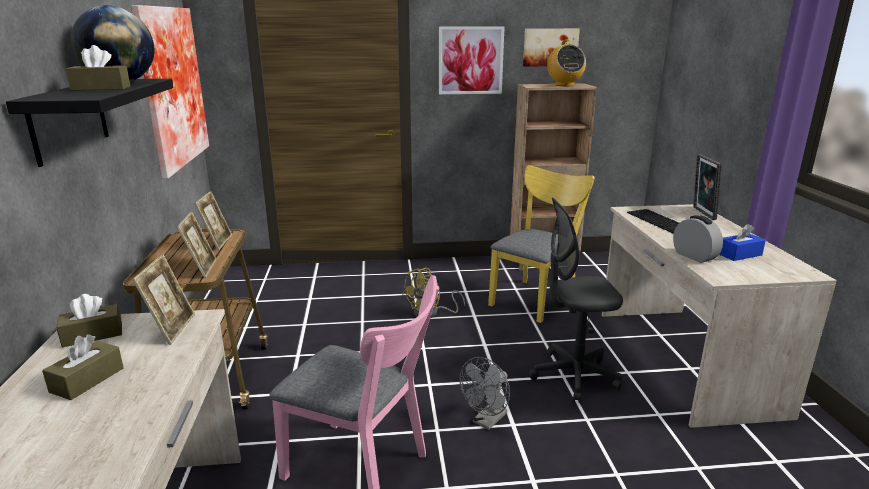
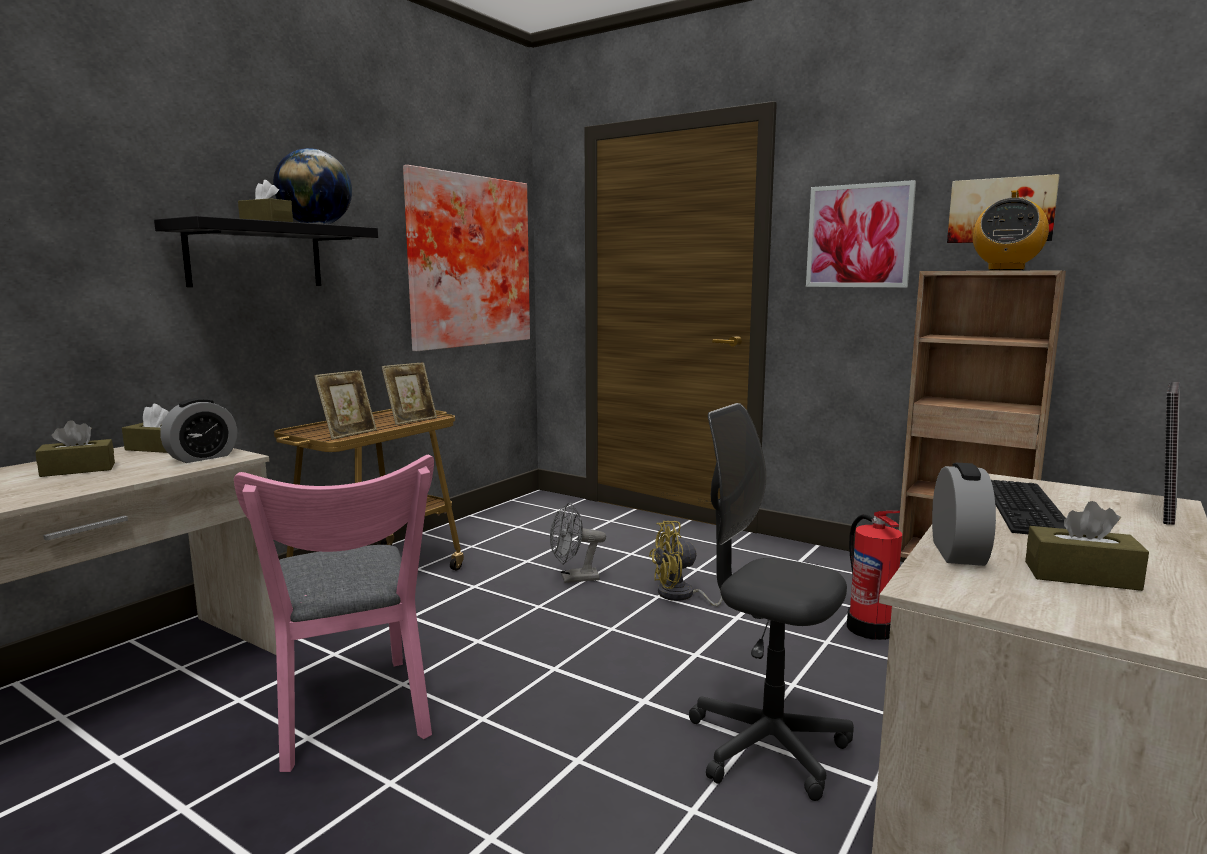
camera: 40 degrees right, 10 degrees down
picture frame [132,254,195,345] -> alarm clock [160,398,237,463]
grey fan [460,357,510,430] -> grey fan moved to [550,502,606,583]
yellow chair [488,165,594,323] -> fire extinguisher [847,511,902,640]
blue tissue box [719,224,766,261] -> brown tissue box [1025,501,1149,591]

